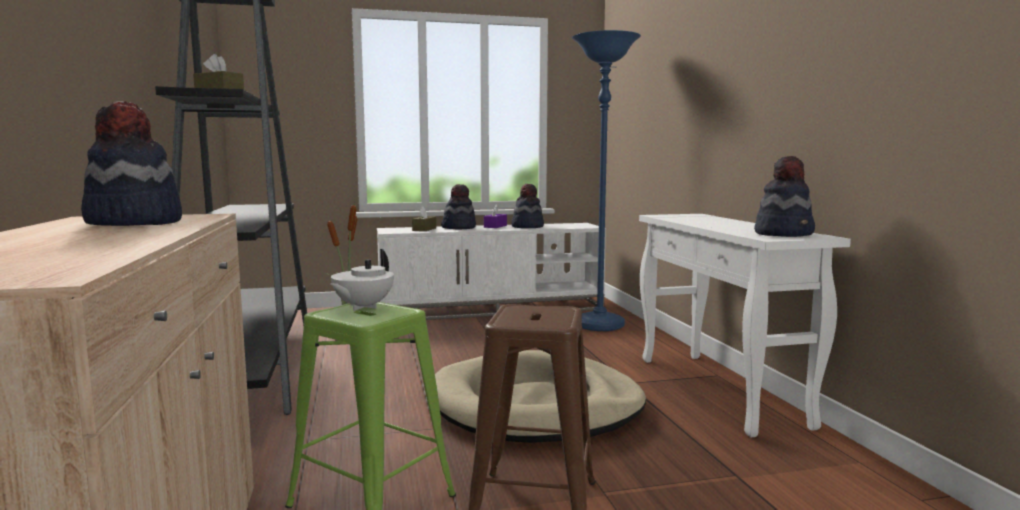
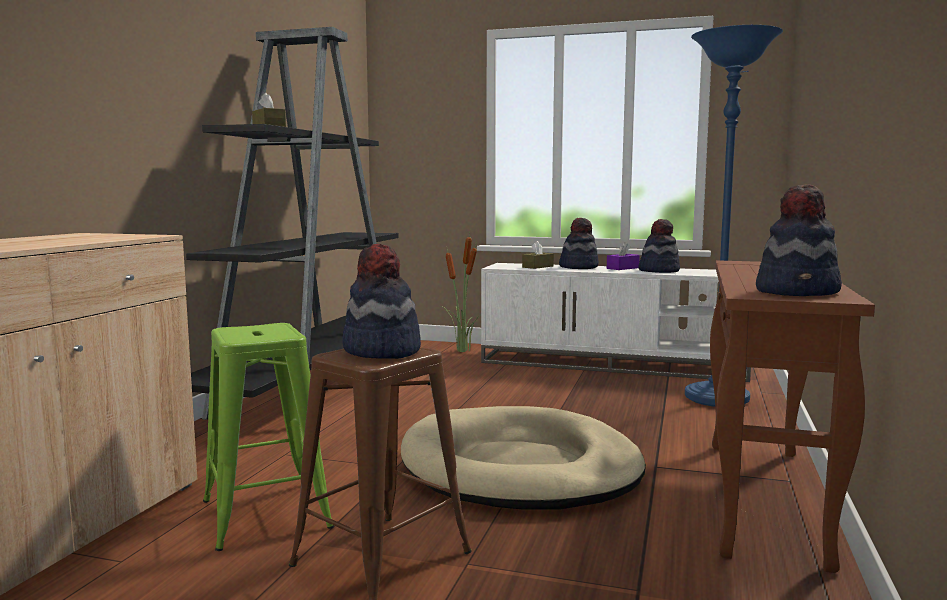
camera: 30 degrees right, 0 degrees up
hat [81,101,182,226] -> hat moved to [342,244,421,359]
white teapot [331,249,394,311] -> none
white console table [639,214,851,437] -> brown console table [710,260,875,573]

